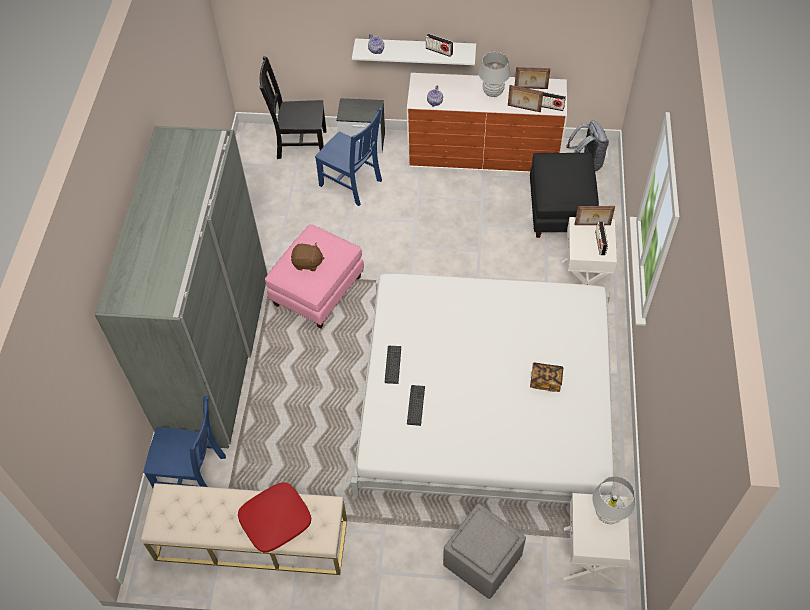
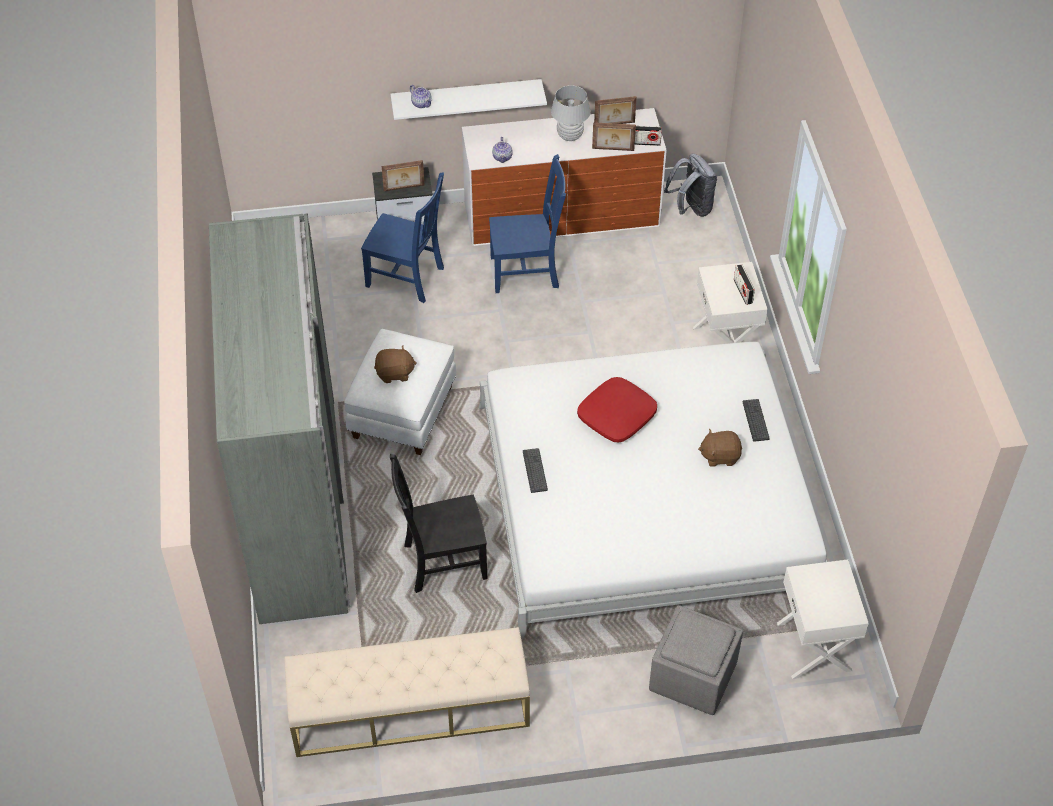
camera: 15 degrees left, 5 degrees down
blue chair [143,396,226,488] -> blue chair moved to [489,154,566,293]
red pillow [238,482,311,552] -> red pillow moved to [577,377,657,442]
black chair [259,56,326,159] -> black chair moved to [390,454,488,593]
pink ottoman [265,224,364,329] -> white ottoman [344,329,457,455]
keyboard [407,385,425,426] -> keyboard moved to [743,399,770,442]
radio [426,33,453,57] -> none
black ottoman [530,153,599,238] -> none
book [530,362,563,392] -> brown plush toy [698,429,742,466]
picture frame [574,206,615,225] -> picture frame moved to [382,160,425,191]
white table lamp [592,476,635,524] -> none

